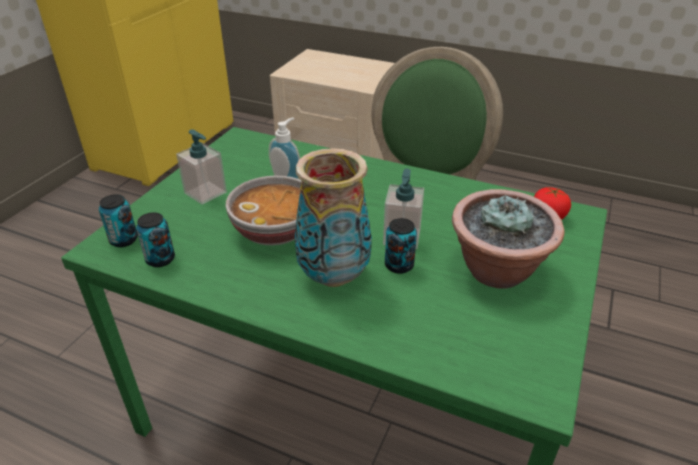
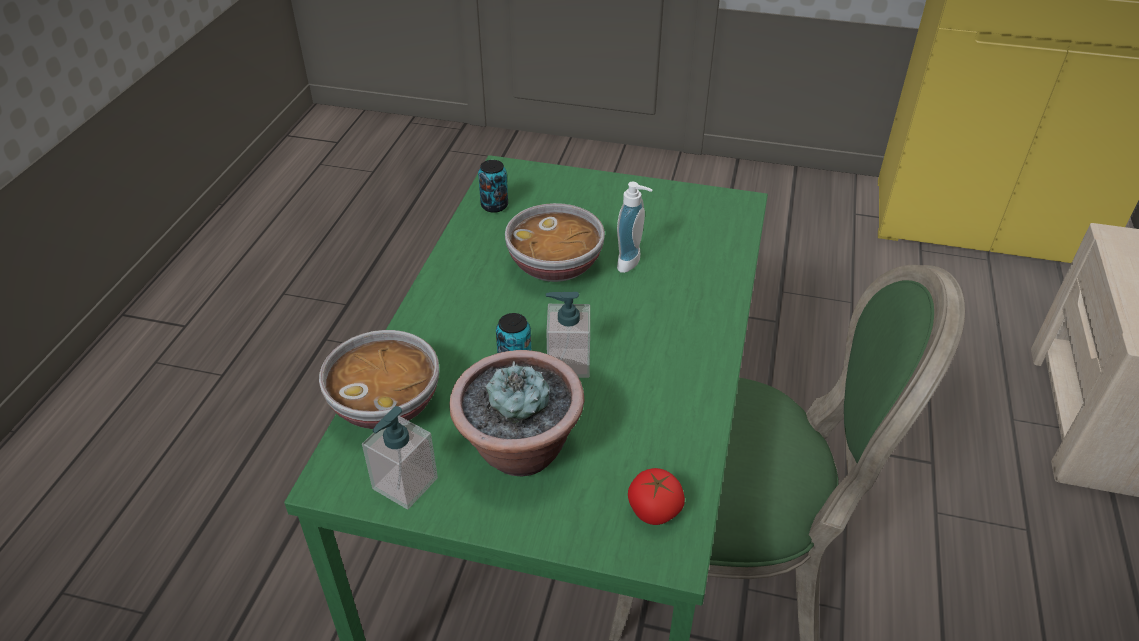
camera: 80 degrees right, 5 degrees up
can [99,194,138,247] -> none
soap dispenser [176,129,227,204] -> soap dispenser moved to [362,406,438,509]
vase [294,148,372,287] -> none
none -> bowl [319,330,439,429]

